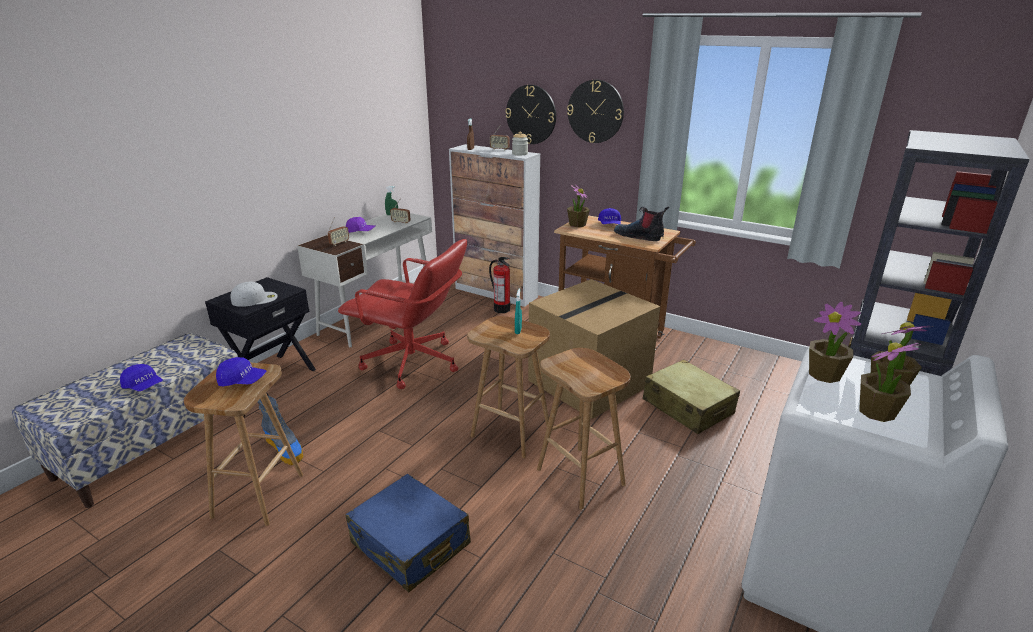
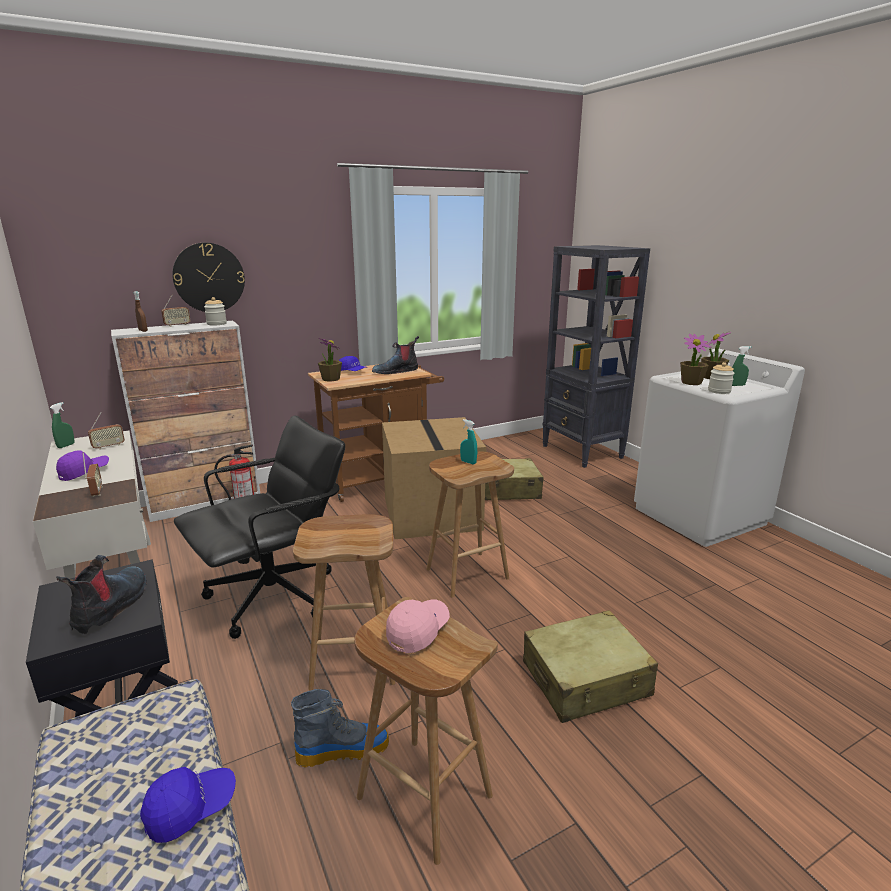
camera: 60 degrees left, 5 degrees down
blue cap [216,357,266,386] -> pink cap [386,600,450,653]
white cap [230,281,278,307] -> boot [56,555,147,634]
red office chair [338,239,467,389] -> black office chair [174,415,345,639]
blue suitcase [345,474,471,592] -> beige suitcase [523,610,658,723]
brown stool [537,348,631,510] -> brown stool moved to [293,514,395,690]
wall clock [567,80,624,143] -> none
potted plant [859,342,922,422] -> green spray bottle [732,346,751,386]
none -> jar [708,362,735,394]

